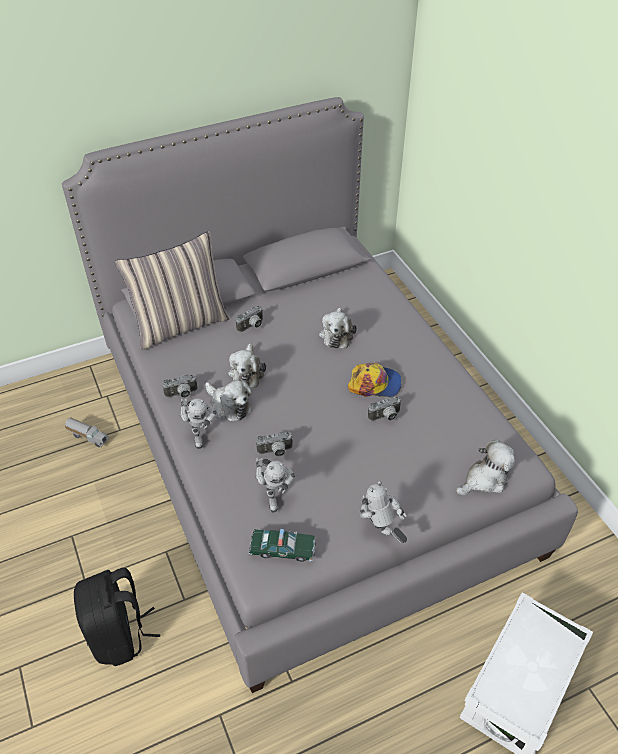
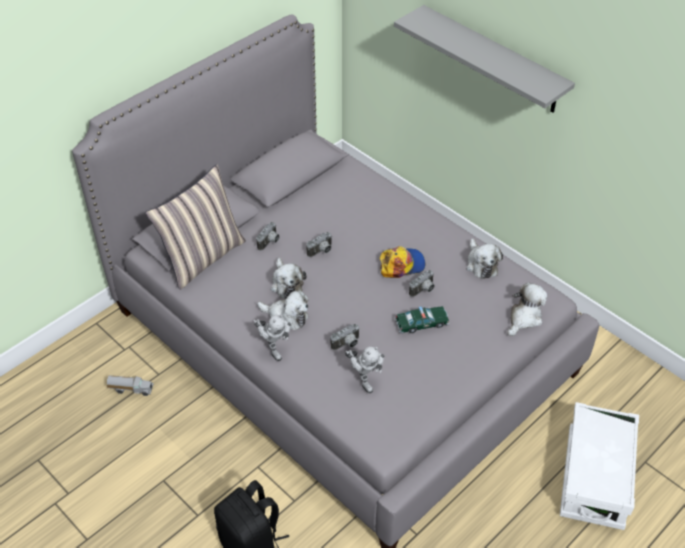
camera: 20 degrees left, 0 degrees up
camera [162,374,198,398] -> camera moved to [306,232,332,257]
toy car [249,529,316,562] -> toy car moved to [395,306,449,334]
plush toy [319,307,357,349] -> plush toy moved to [466,238,503,279]
toy robot [360,481,407,543] -> none
none -> grey shelf [394,5,575,113]

